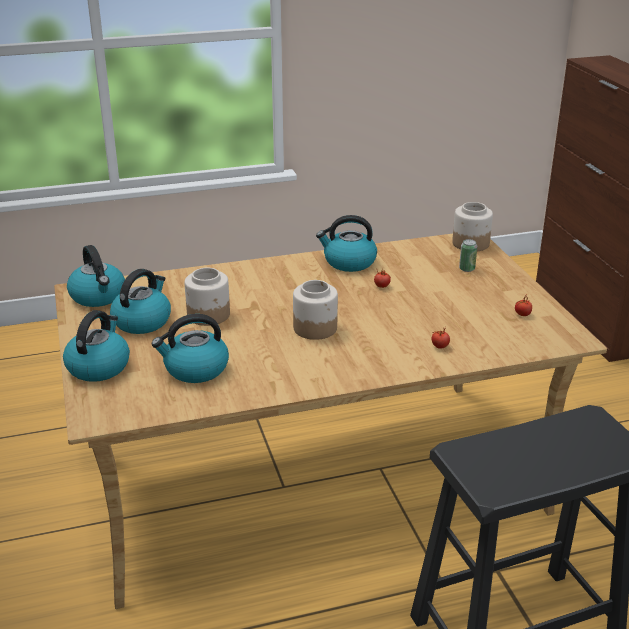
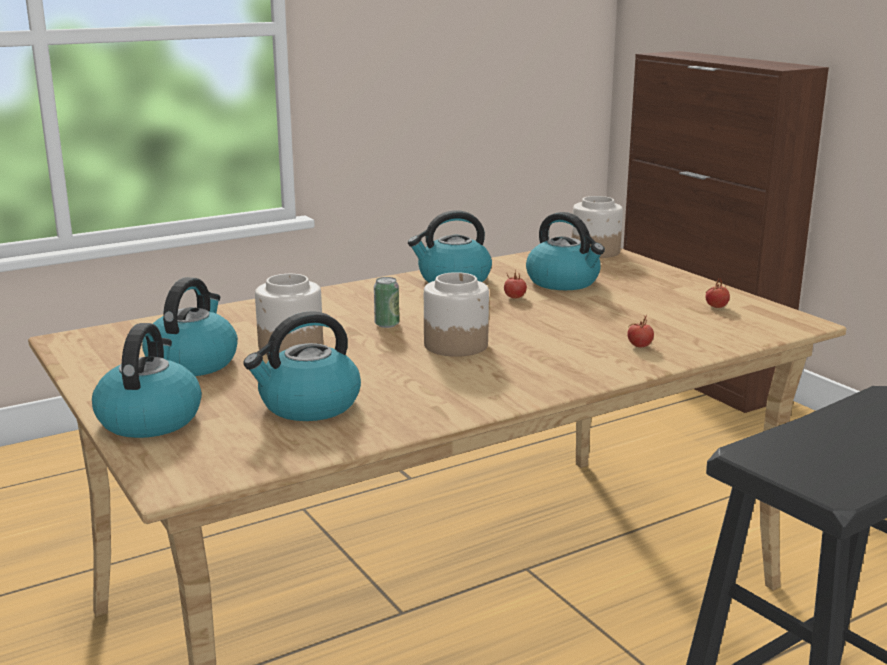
camera: 15 degrees left, 10 degrees down
kettle [67,245,125,307] -> kettle moved to [526,212,605,290]
can [459,239,477,272] -> can moved to [374,277,399,328]

